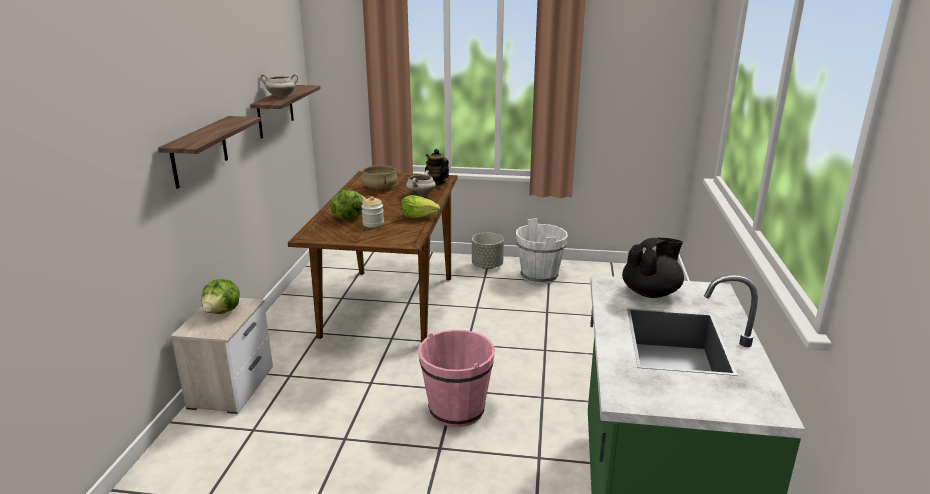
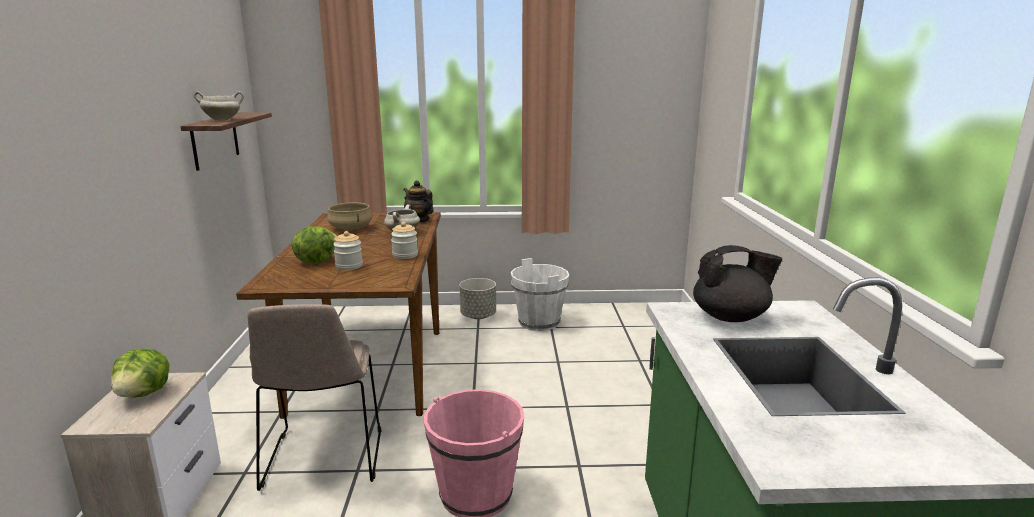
camera: 10 degrees left, 5 degrees down
shelf [158,116,261,189] -> none
lettuce [401,195,440,218] -> jar [391,222,418,259]
black teapot [622,238,684,298] -> black teapot turned 45 degrees clockwise [693,245,782,322]
none -> beige chair [248,304,382,491]

